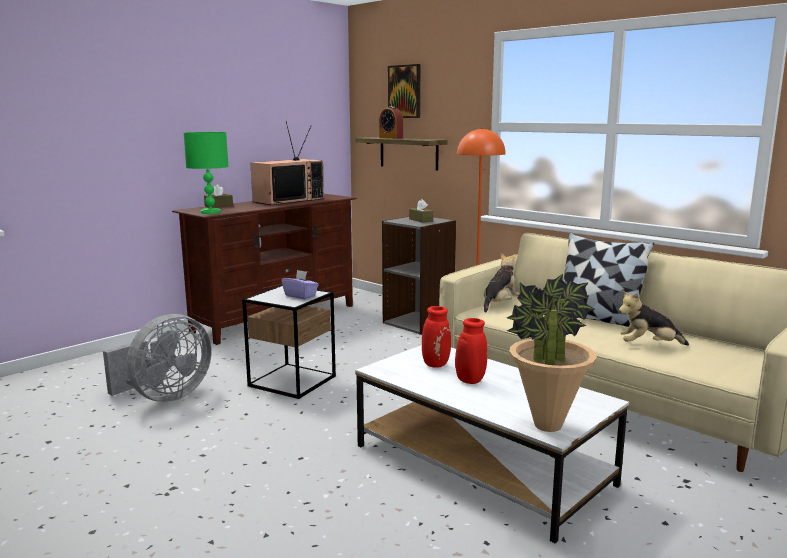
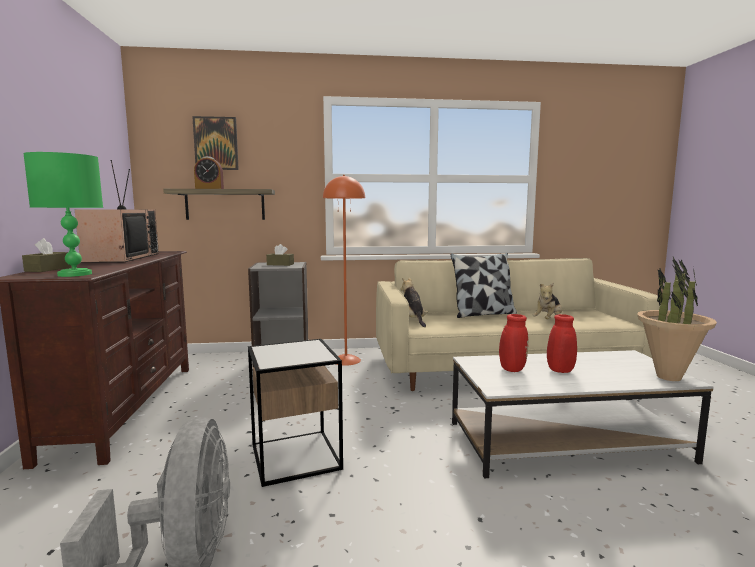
camera: 50 degrees left, 5 degrees down
purple tissue box [281,270,319,299] -> none

